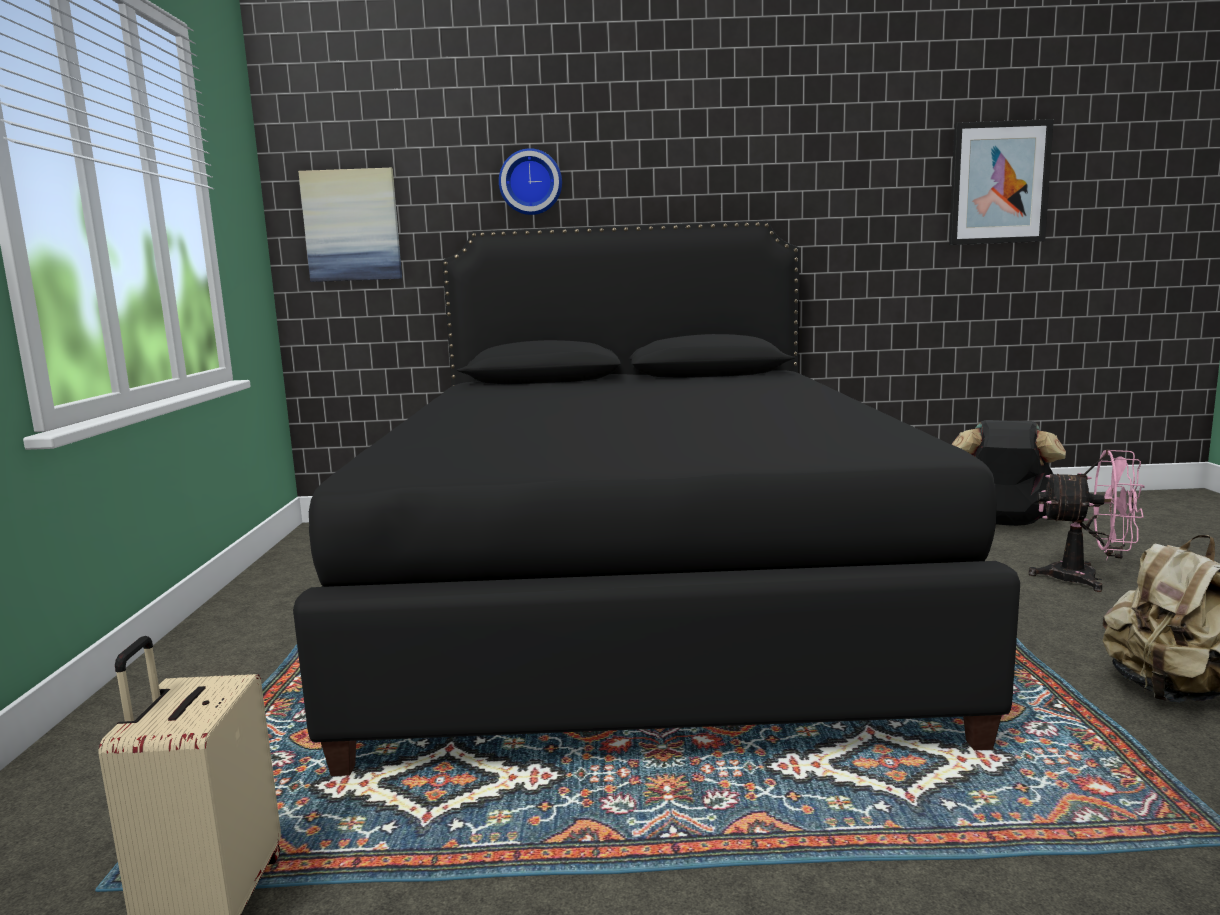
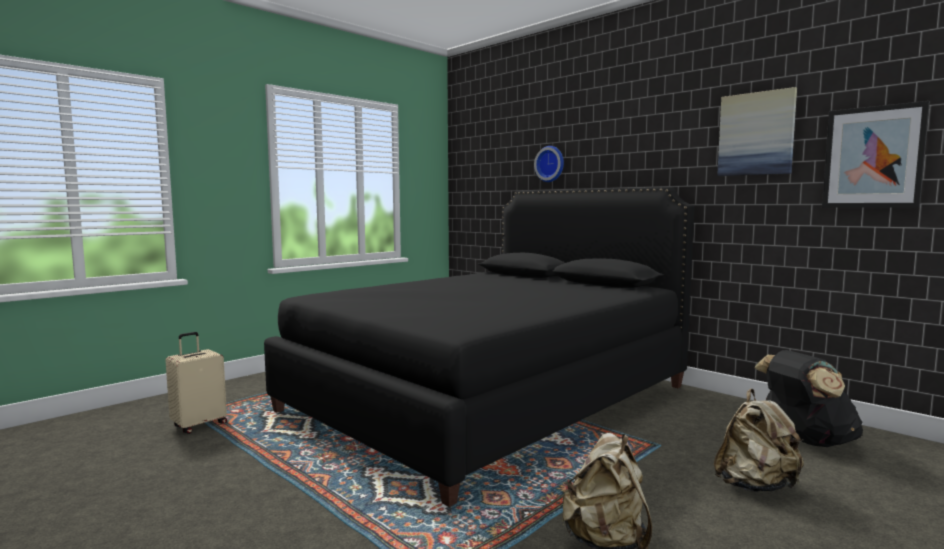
camera: 45 degrees right, 5 degrees down
picture [298,168,402,282] -> picture moved to [717,87,797,176]
pink fan [1028,449,1145,592] -> beige backpack [714,389,804,492]

